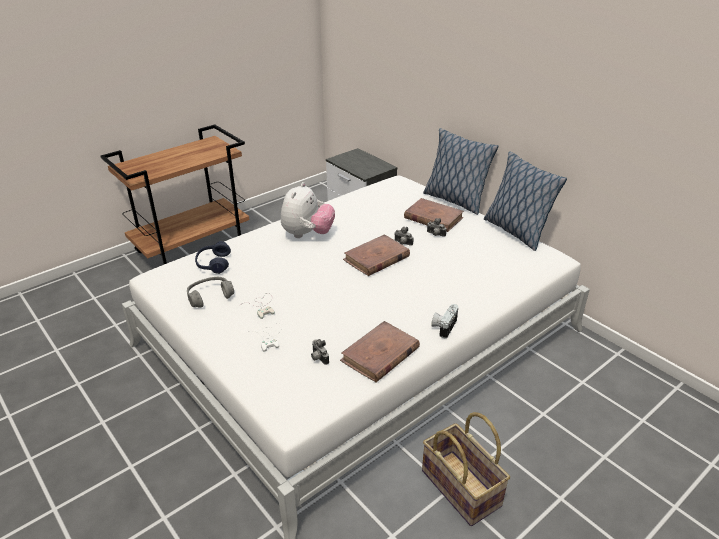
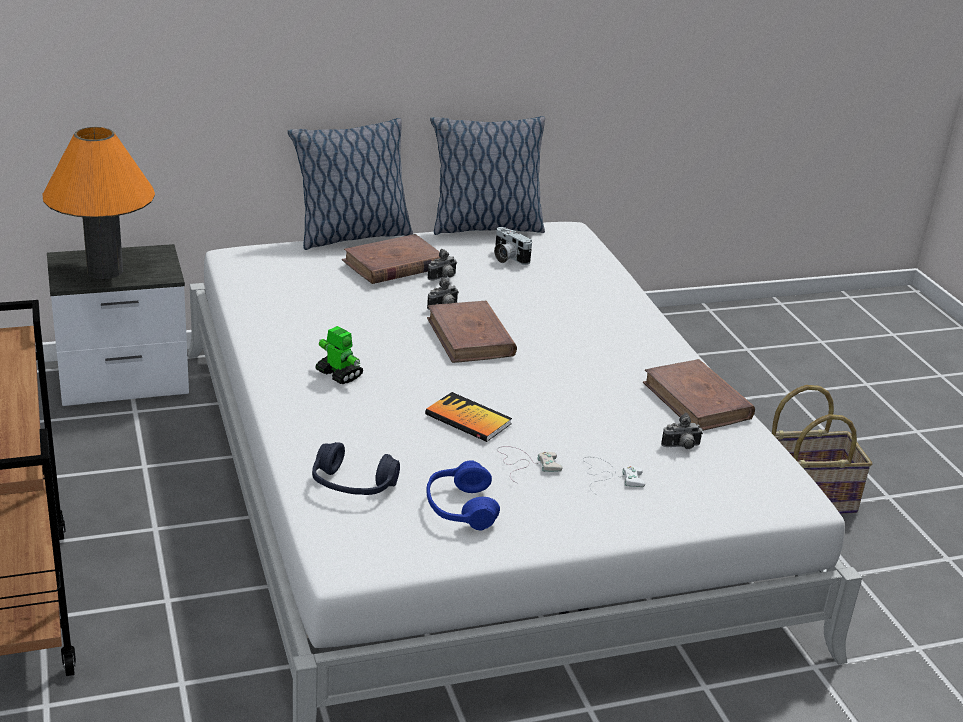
camera: 70 degrees left, 5 degrees down
grey headphones [187,277,234,308] -> blue headphones [426,460,500,530]
plush toy [281,182,335,238] -> toy robot [315,326,364,385]
camera [431,304,458,338] -> camera moved to [494,227,532,265]
none -> orange table lamp [42,127,155,279]
none -> book [425,392,512,442]

